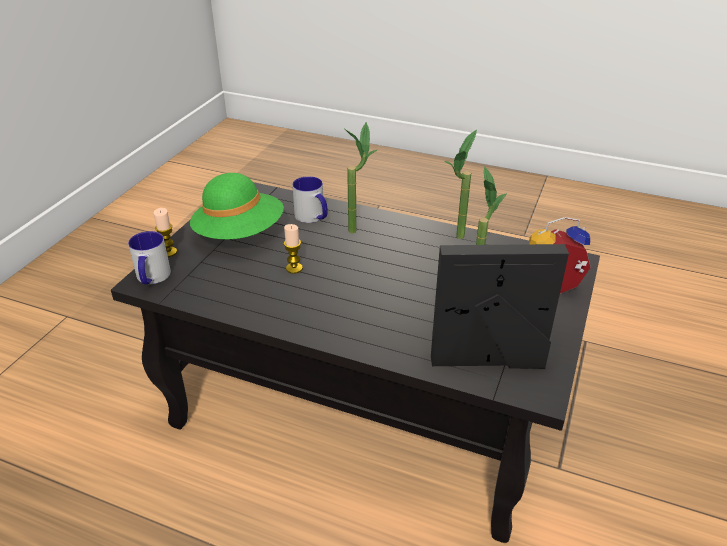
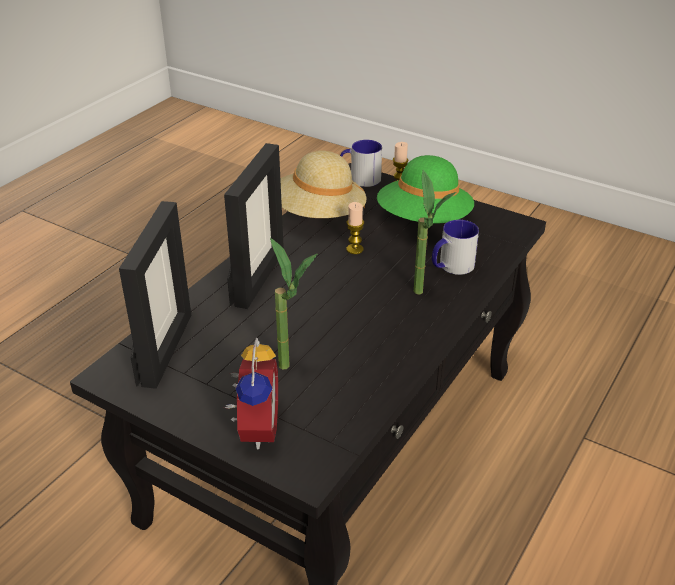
camera: 100 degrees right, 0 degrees up
potted plant [444,129,477,239] -> none
none -> picture frame [224,143,284,309]
none -> beige hat [280,151,366,218]

